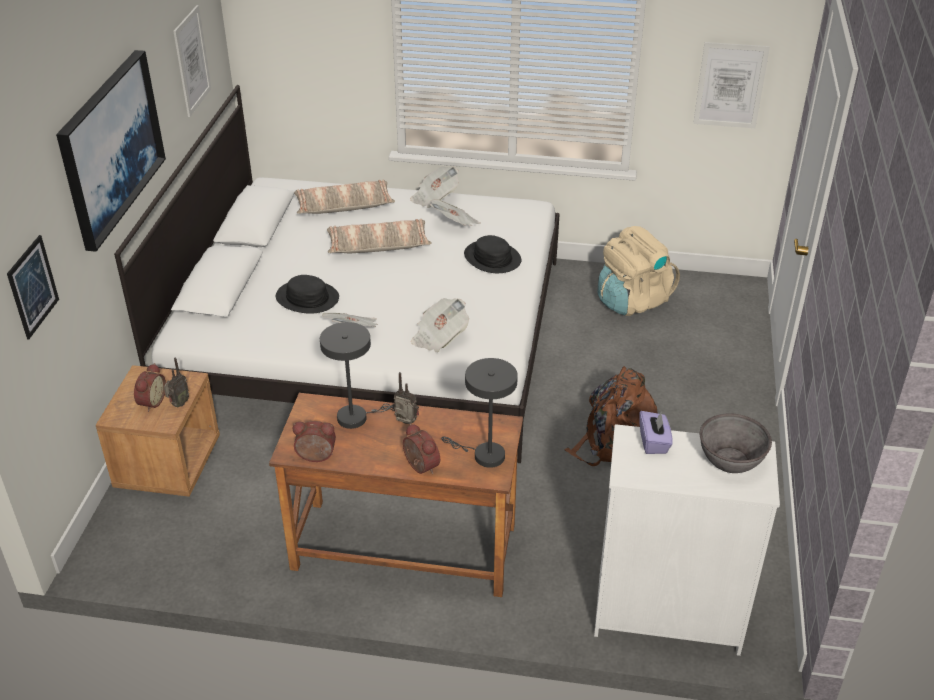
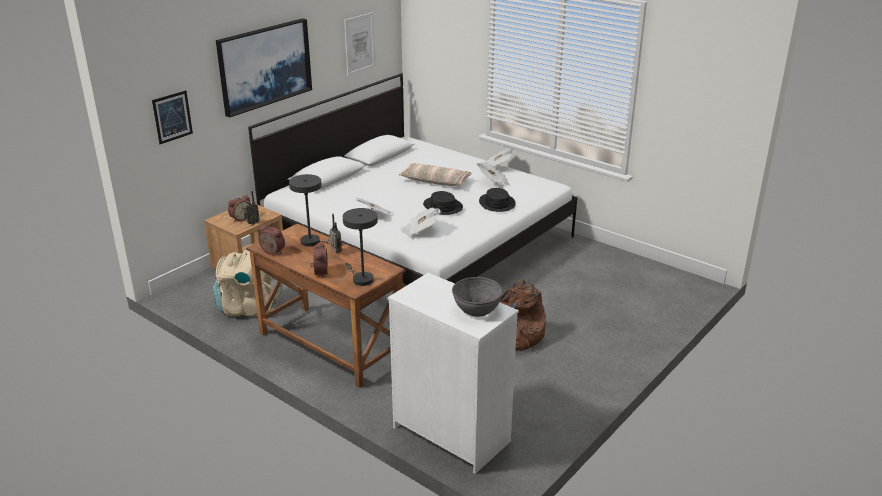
camera: 30 degrees right, 10 degrees down
black hat [276,275,339,314] -> black hat moved to [423,191,463,215]
pillow [294,180,395,214] -> none
beige backpack [598,226,680,316] -> beige backpack moved to [212,250,283,316]
purple tissue box [639,411,673,454] -> none
picture [693,42,770,128] -> none

